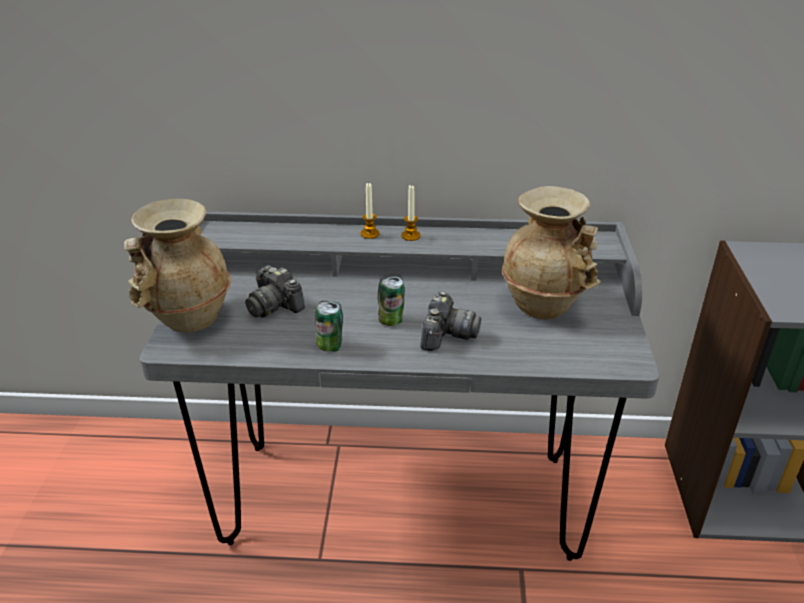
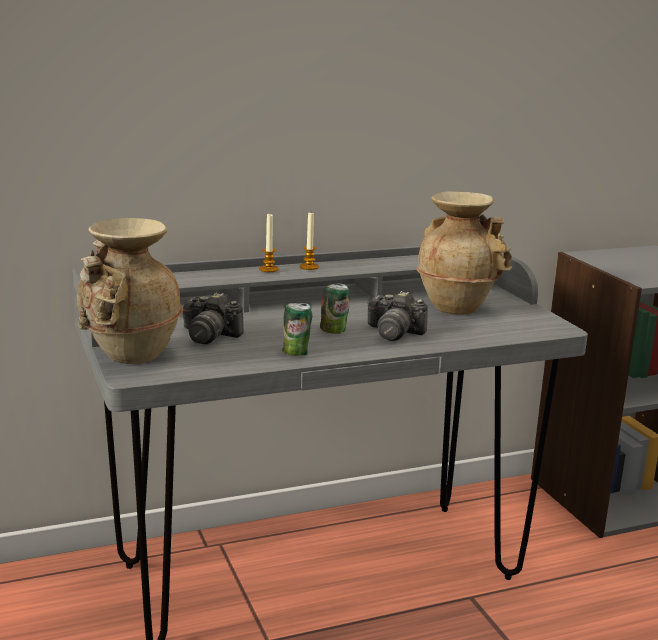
camera: 25 degrees left, 15 degrees down
camera [420,291,481,351] -> camera turned 120 degrees clockwise [367,291,428,341]

